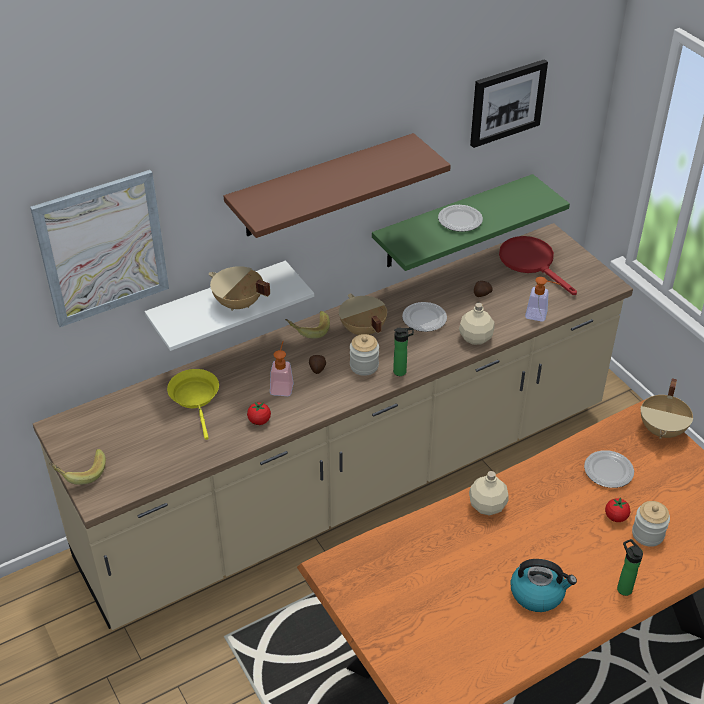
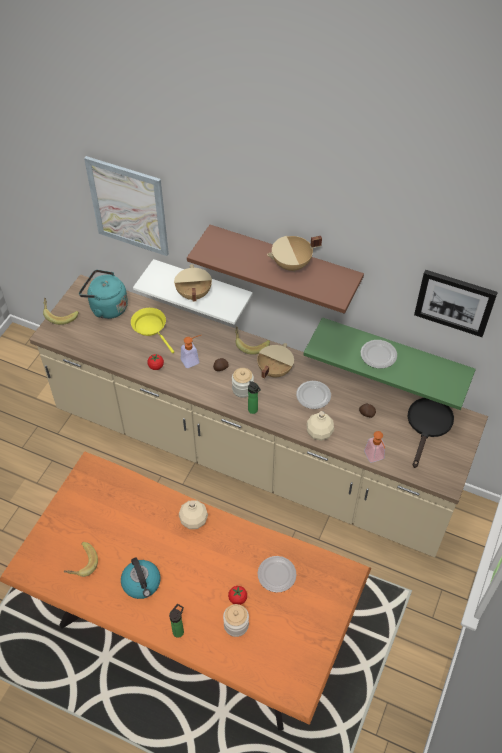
camera: 55 degrees right, 10 degrees up
yellow frying pan [167,369,219,440] -> yellow frying pan turned 75 degrees counterclockwise [131,308,174,353]
red frying pan [499,236,577,295] -> black frying pan [407,398,454,468]
beige cooking pot [641,378,693,439] -> beige cooking pot moved to [267,236,322,272]
none -> banana [64,542,98,577]
none -> turquoise kettle [79,270,128,319]

